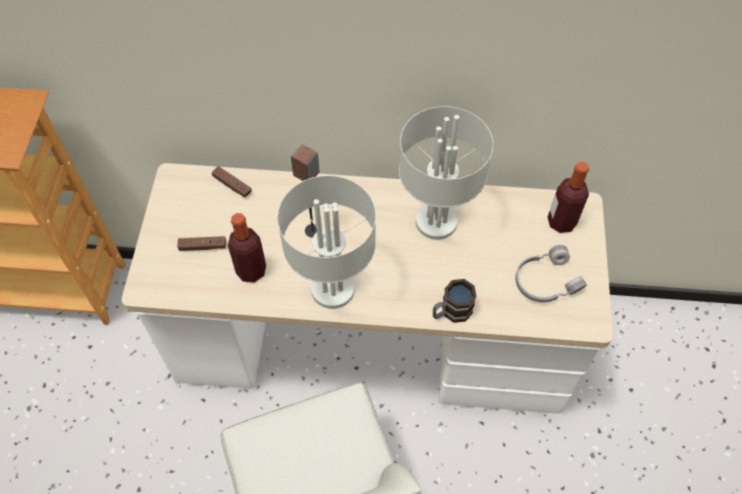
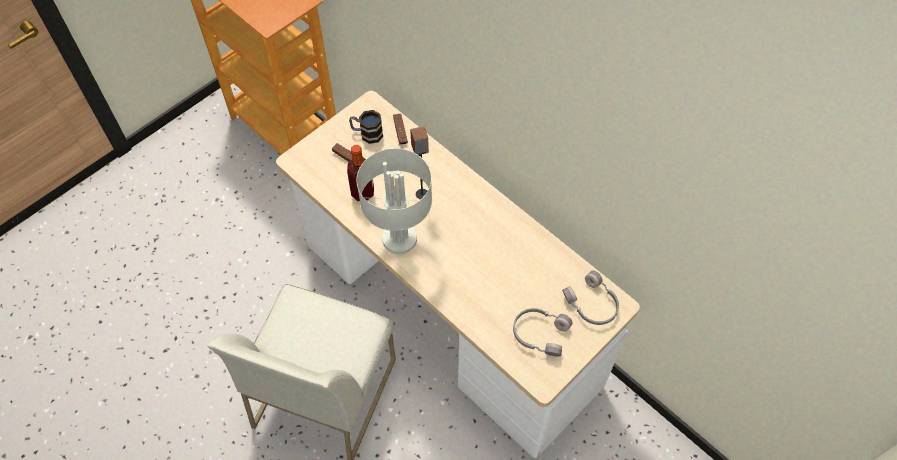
camera: 40 degrees right, 0 degrees up
grey table lamp [399,106,493,240] -> none
mug [433,279,477,323] -> mug moved to [349,110,383,144]
bottle [547,162,589,233] -> grey headphones [562,271,619,325]

